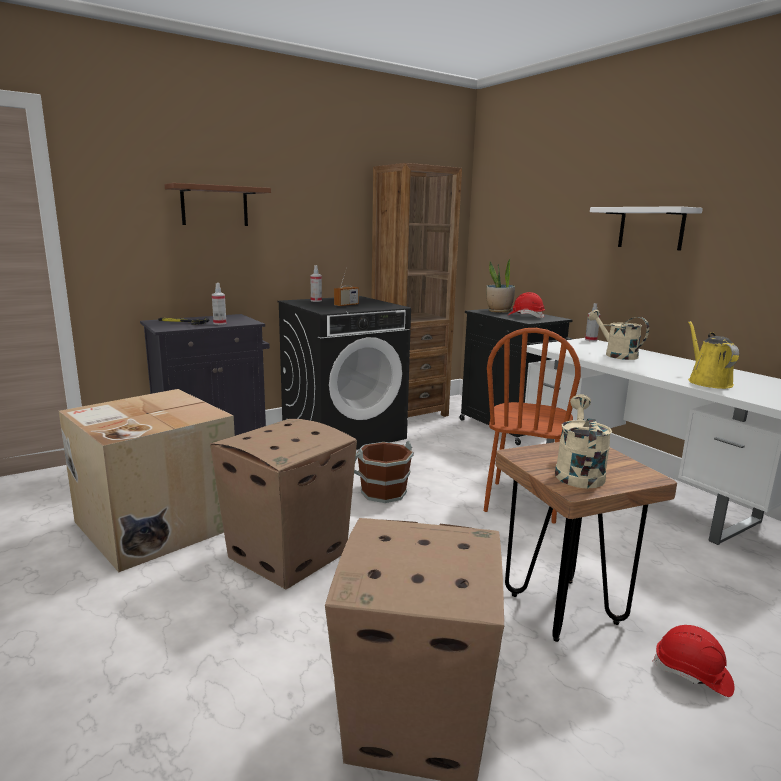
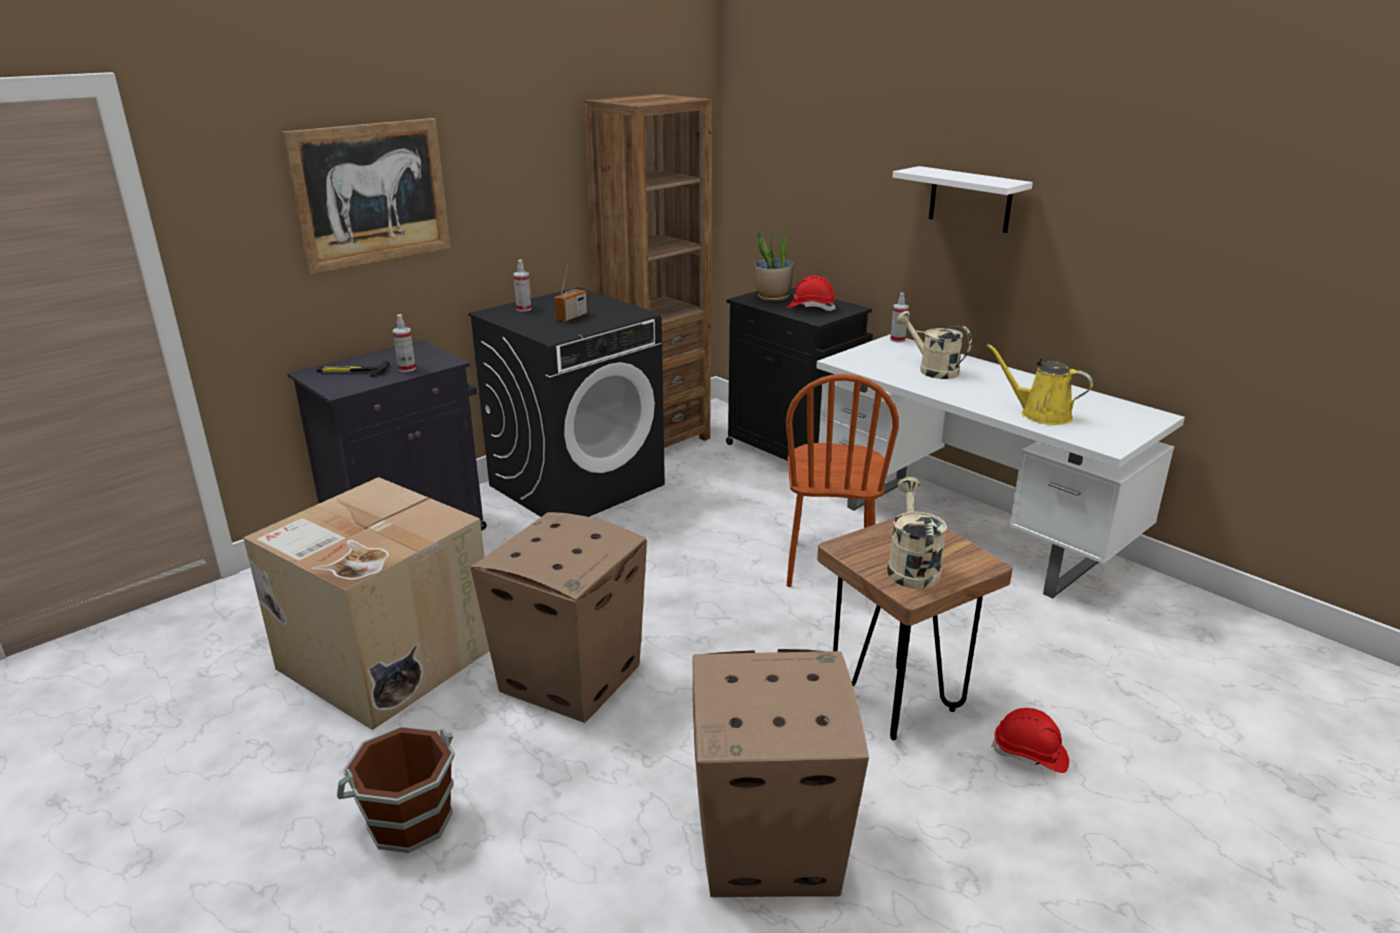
camera: 10 degrees left, 10 degrees up
brown shelf [164,183,271,226] -> picture [282,118,451,274]
brown bucket [354,441,414,503] -> brown bucket moved to [337,726,454,853]
yellow watering can [688,321,739,389] -> yellow watering can turned 45 degrees counterclockwise [987,344,1093,425]

